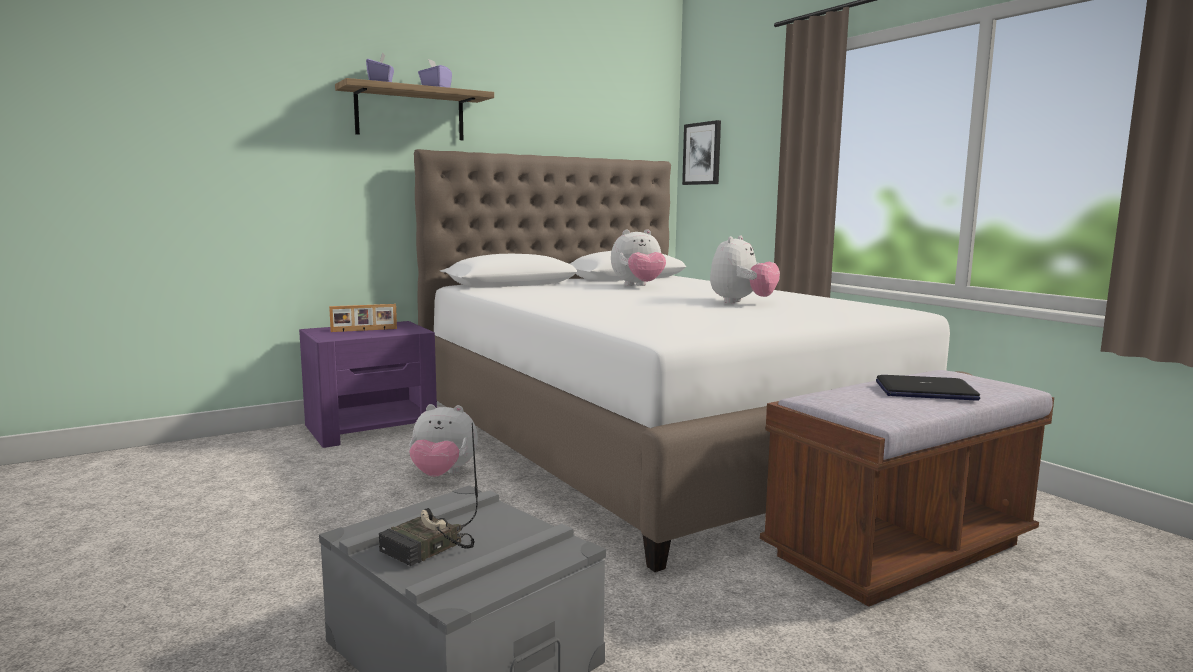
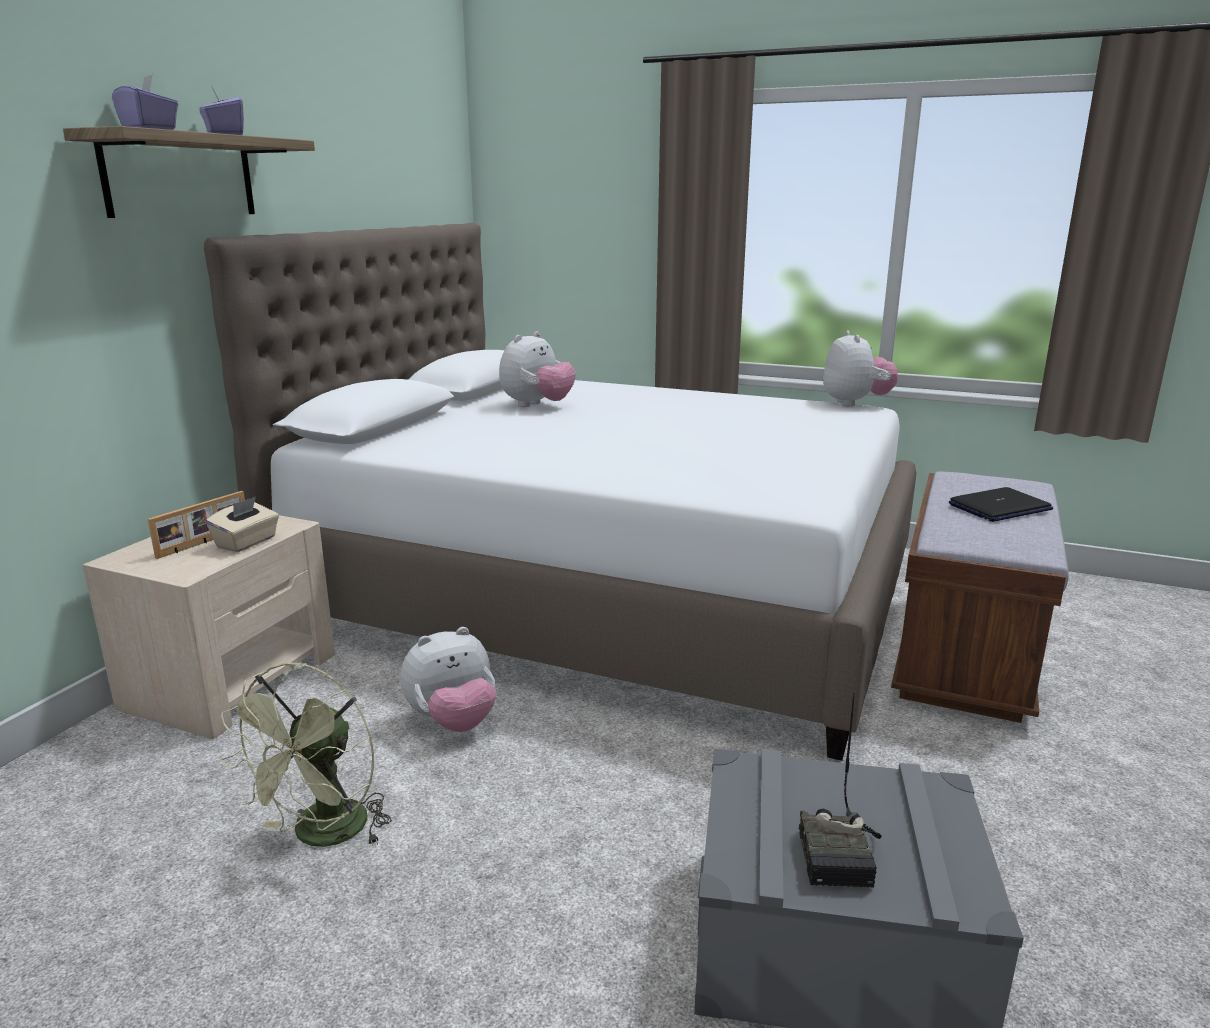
camera: 35 degrees left, 10 degrees up
purple nightstand [299,321,437,448] -> beige nightstand [83,515,335,739]
picture [682,120,721,185] -> none
plush toy [710,235,780,304] -> plush toy moved to [823,330,898,407]
none -> beige tissue box [206,496,279,552]
none -> green fan [221,662,392,847]

